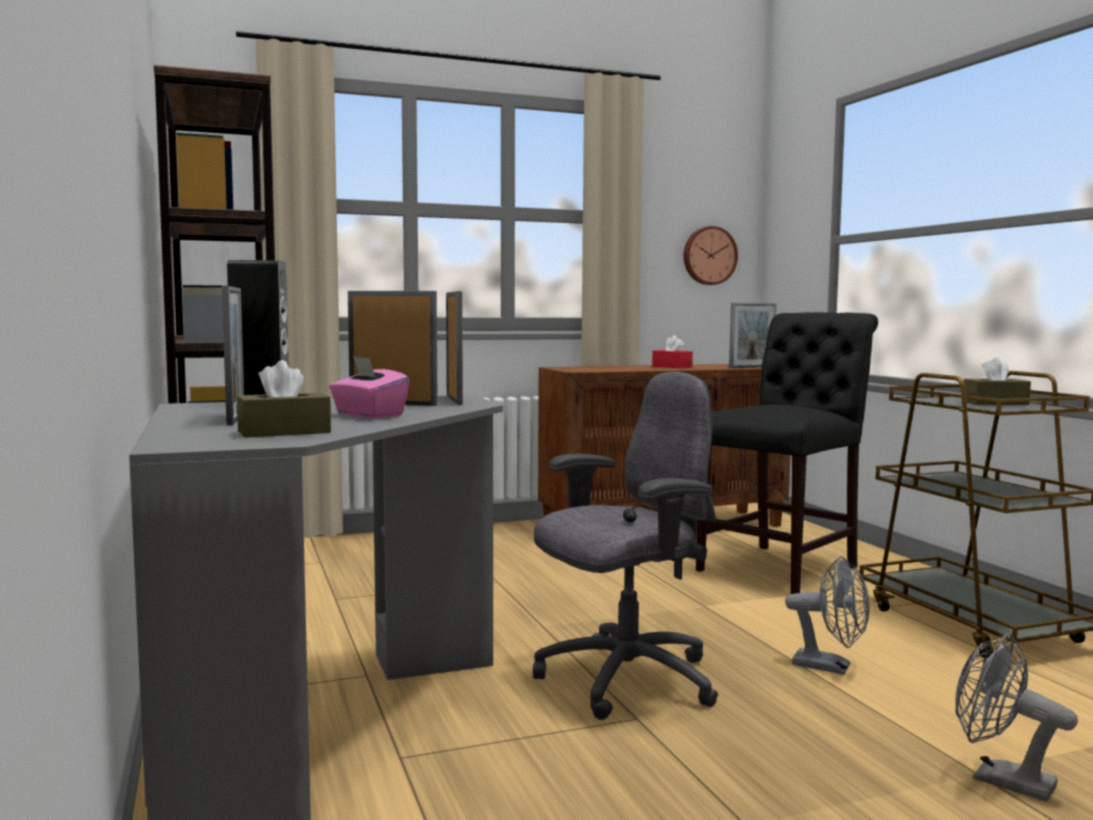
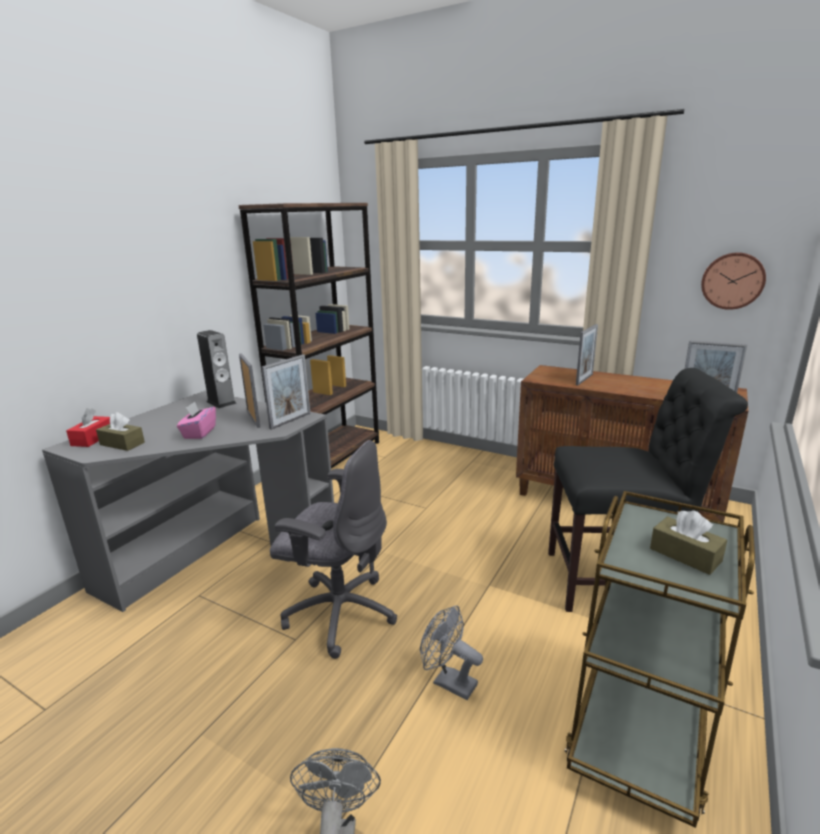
camera: 50 degrees right, 15 degrees up
picture frame [222,286,244,426] -> picture frame moved to [576,324,598,385]
red tissue box [652,335,693,368] -> red tissue box moved to [66,408,110,447]
grey fan [785,556,870,675] -> grey fan turned 135 degrees clockwise [420,606,483,700]

